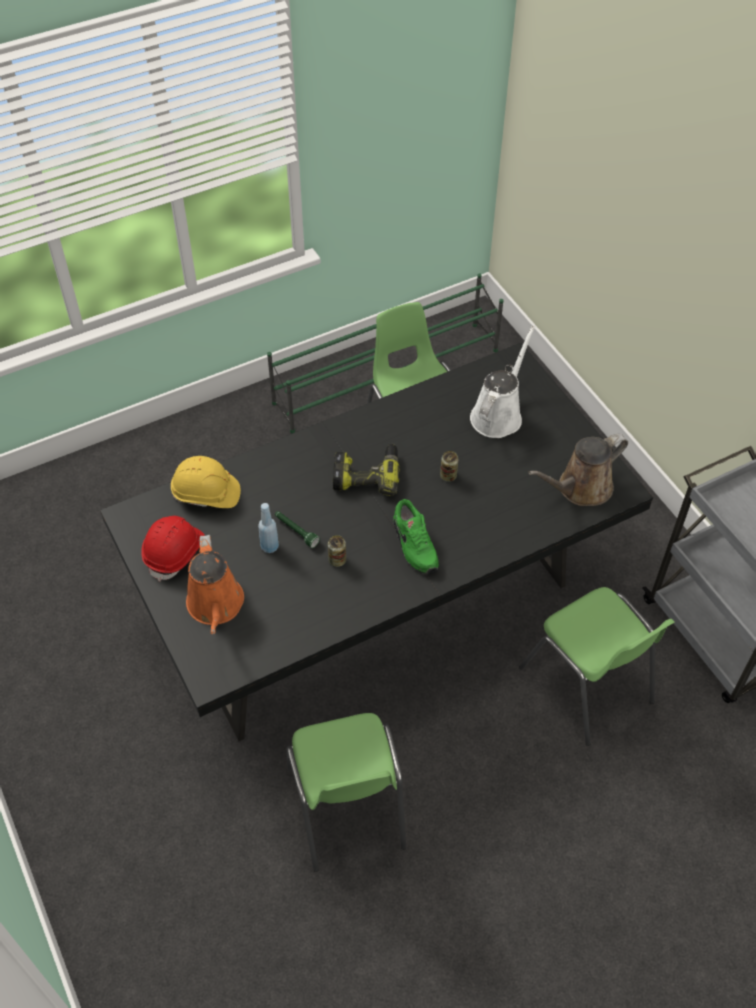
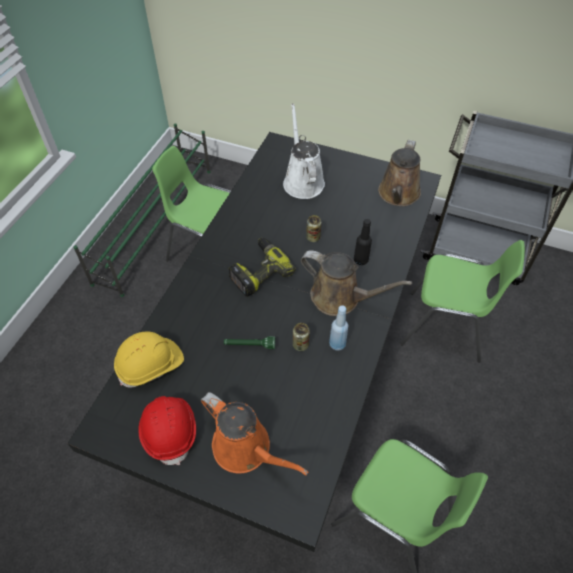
camera: 40 degrees left, 0 degrees up
blue bottle [258,503,279,553] -> blue bottle moved to [329,305,348,351]
green shoe [393,499,439,573] -> brown watering can [301,250,412,316]
none -> black bottle [354,219,372,265]

